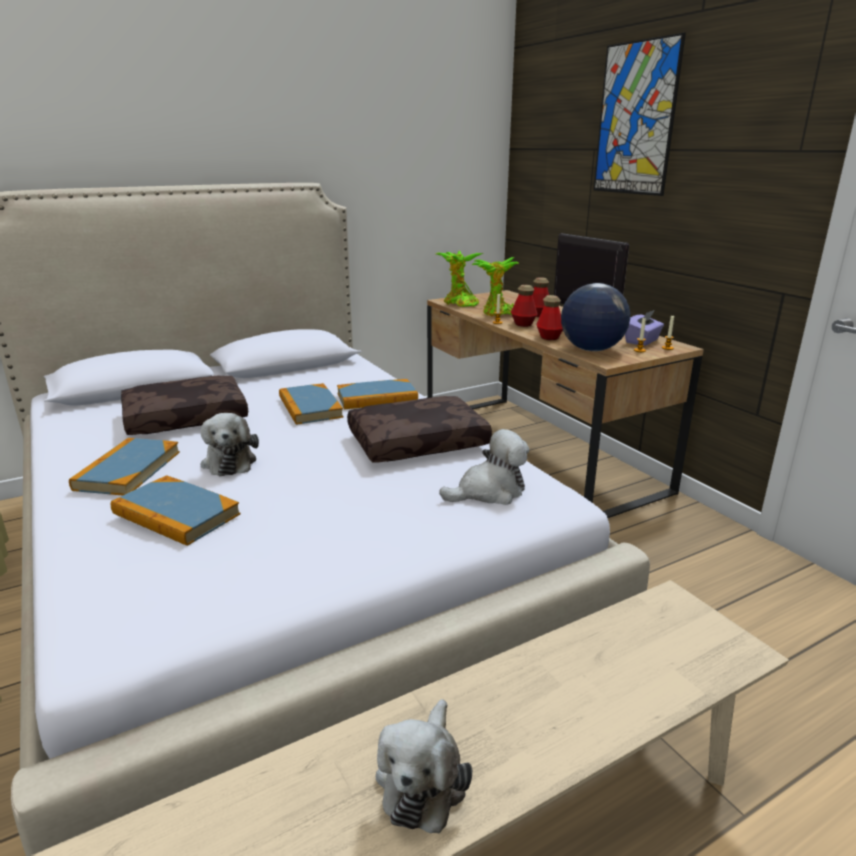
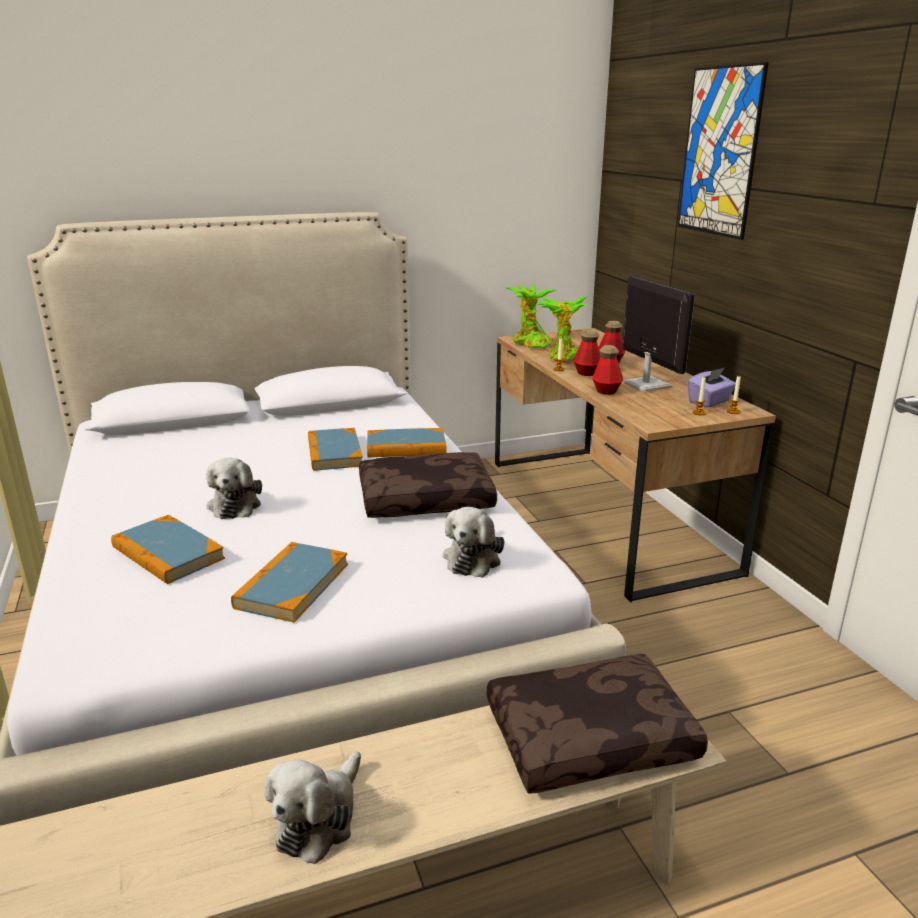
camera: 10 degrees right, 0 degrees up
book [69,438,180,496] -> book moved to [231,542,348,623]
brown pillow [121,376,248,435] -> brown pillow moved to [487,654,708,794]
plush toy [439,429,529,505] -> plush toy turned 120 degrees clockwise [443,507,505,578]
globe [561,283,630,351] -> none

